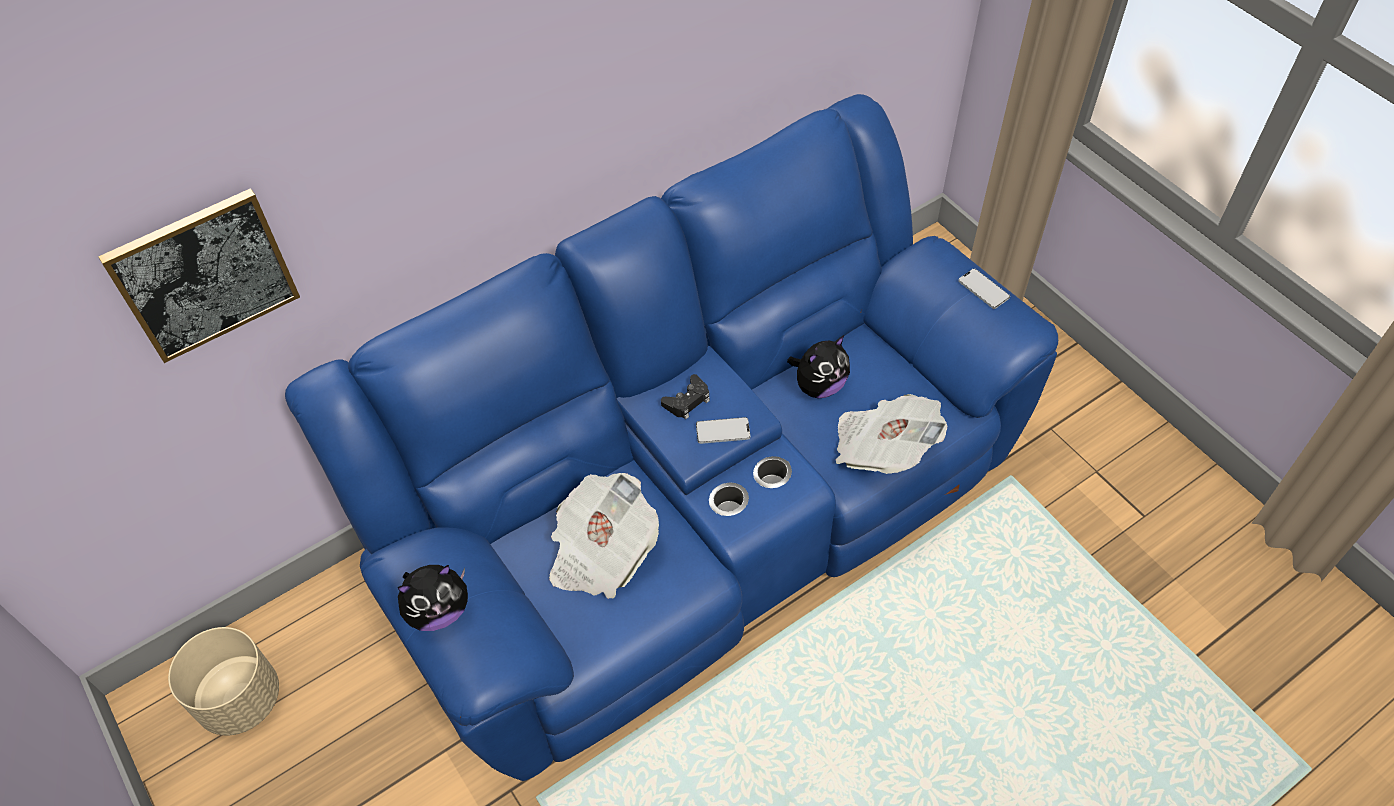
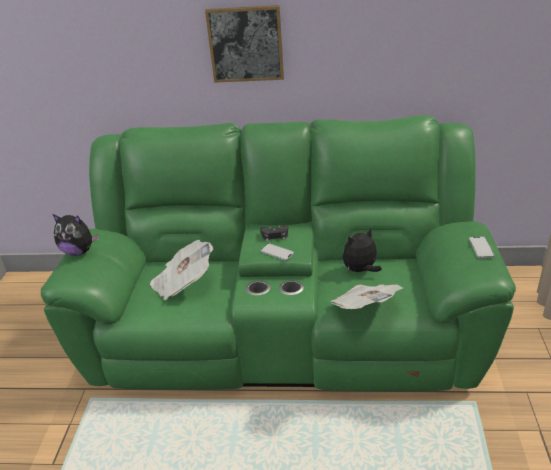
camera: 40 degrees right, 20 degrees down
picture [98,188,300,363] -> picture moved to [205,5,284,83]
beige planter [168,627,279,735] -> none
blue sofa [285,94,1058,781] -> green sofa [41,115,516,392]
plush toy [787,335,850,398] -> plush toy turned 150 degrees clockwise [343,228,382,272]

